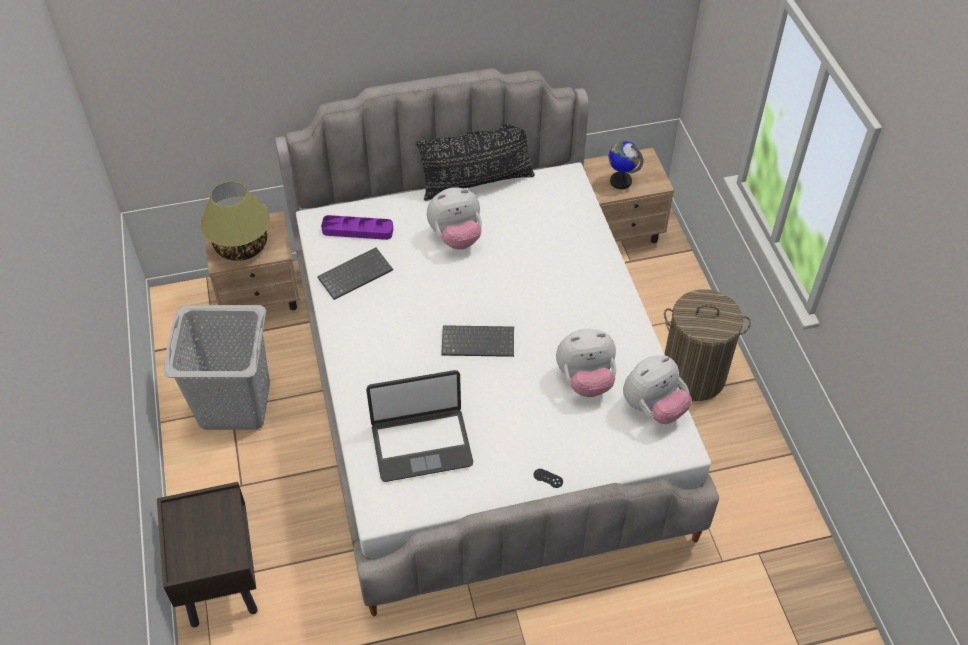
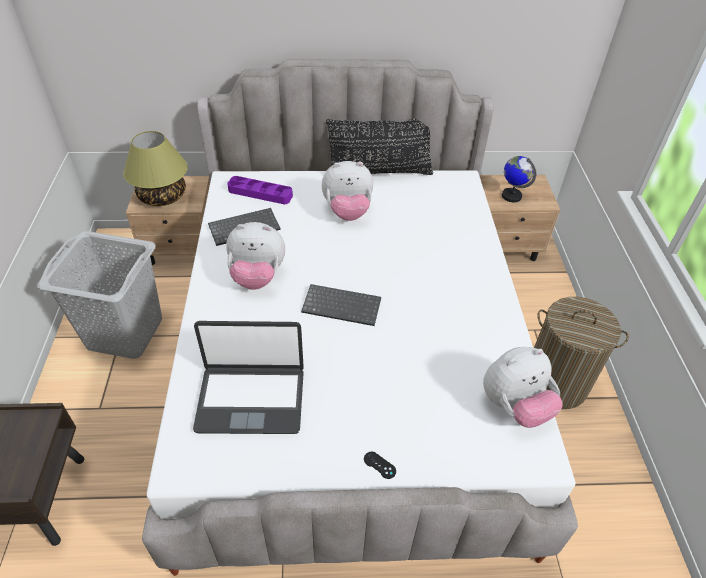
camera: 10 degrees right, 5 degrees down
plush toy [556,329,616,397] -> plush toy moved to [226,222,285,290]

